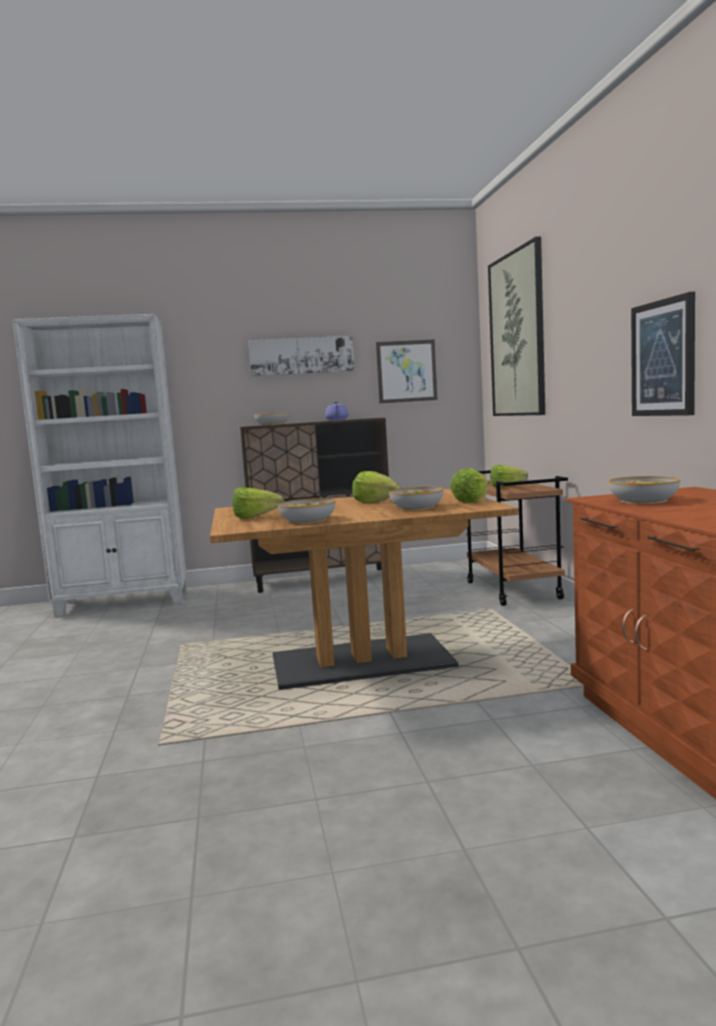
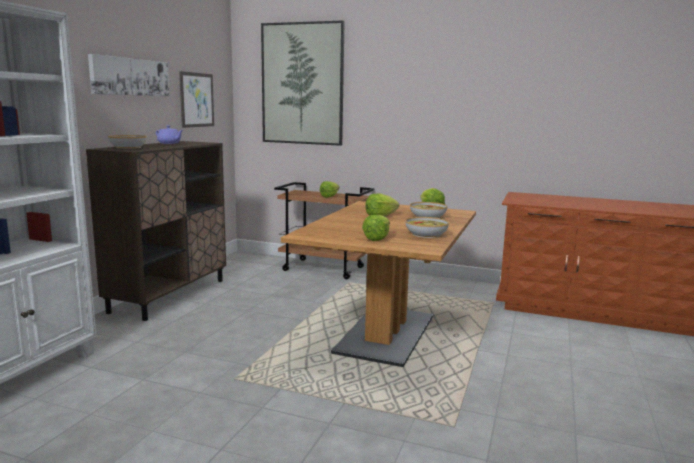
camera: 60 degrees left, 5 degrees up
bowl [609,476,680,504] -> none
picture [631,292,695,416] -> none

